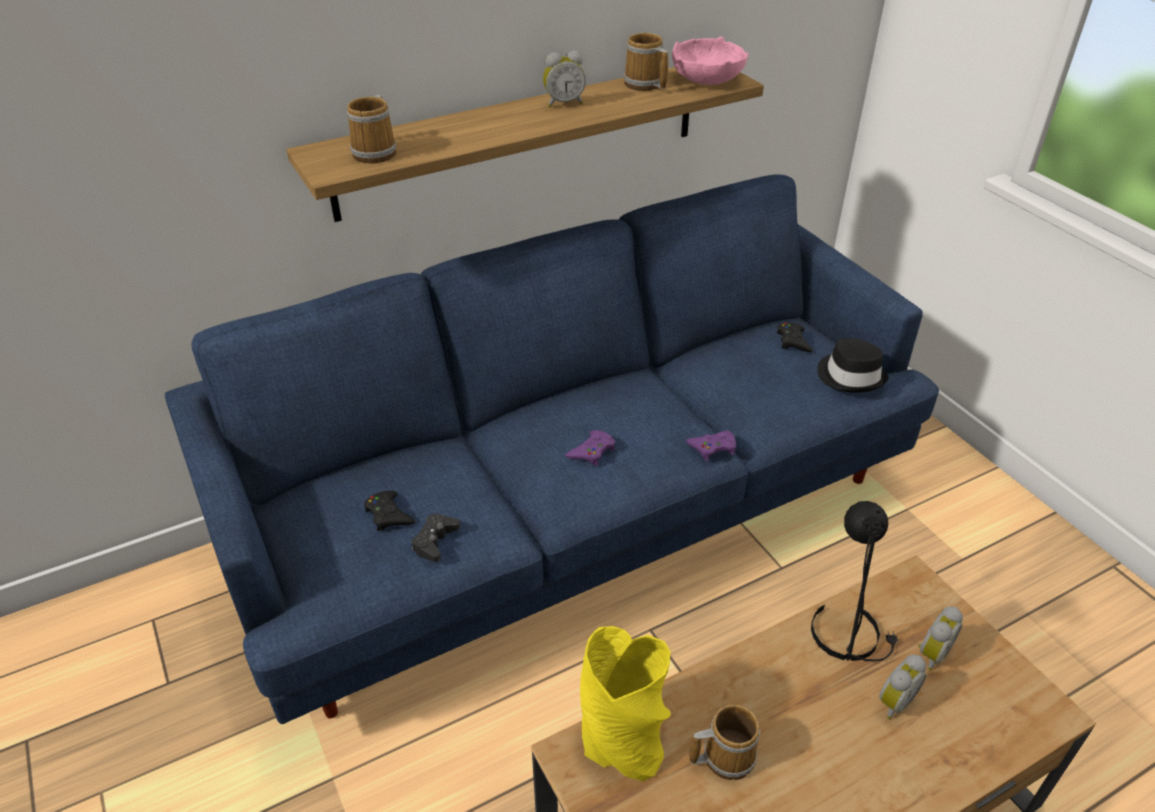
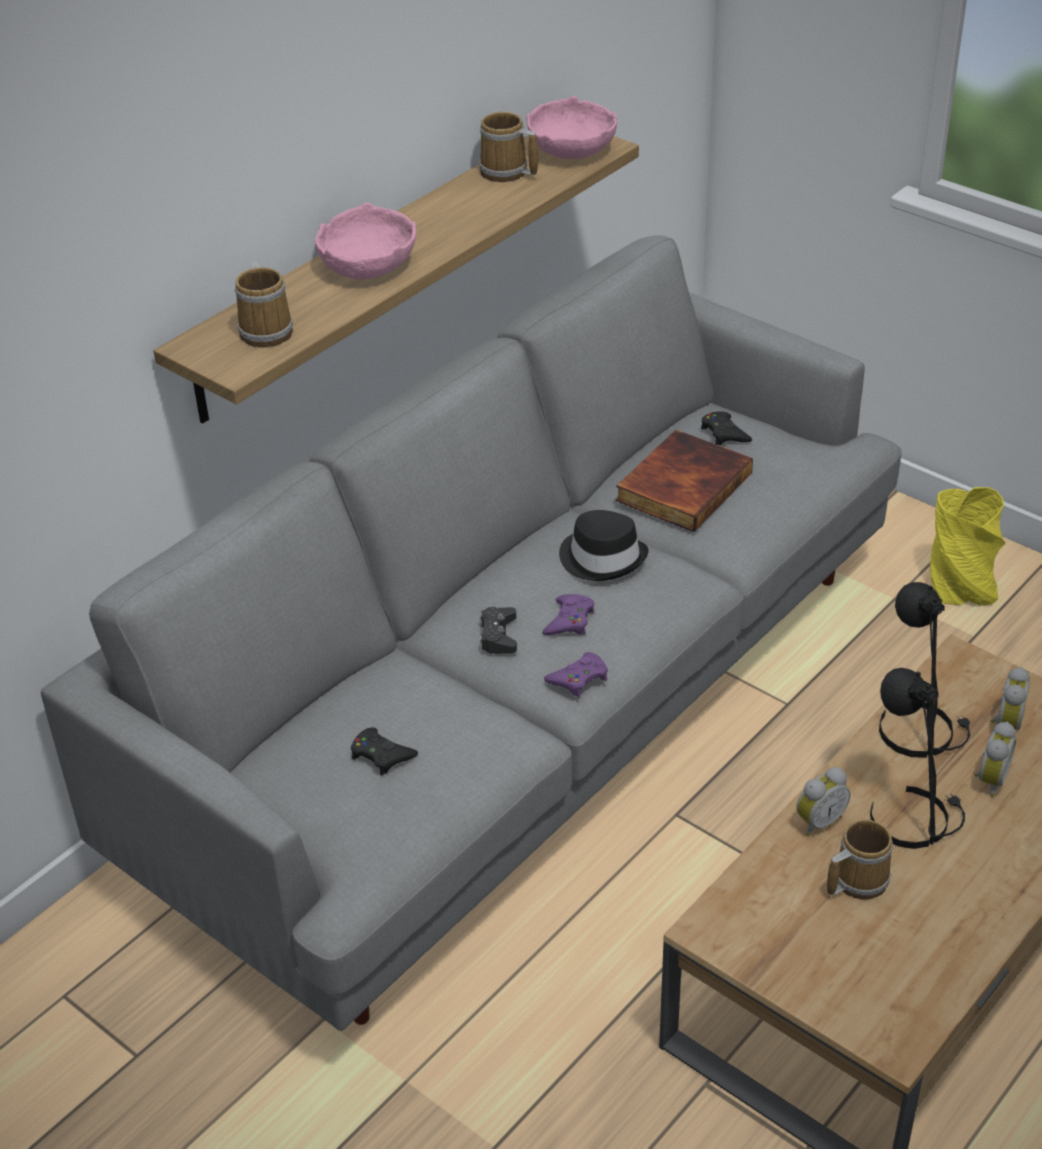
camera: 20 degrees left, 0 degrees up
blue sofa [165,175,939,724] -> grey sofa [41,235,902,1031]
black game controller [411,513,460,562] -> black game controller moved to [480,607,517,654]
alarm clock [543,51,586,107] -> alarm clock moved to [797,767,850,837]
yellow vase [580,626,671,781] -> yellow vase moved to [930,487,1005,606]
purple game controller [686,430,736,461] -> purple game controller moved to [544,652,608,697]
black hat [817,338,889,393] -> black hat moved to [559,510,649,581]
none -> pink bowl [315,203,416,279]
none -> book [615,430,753,532]
none -> black table lamp [870,668,965,849]

